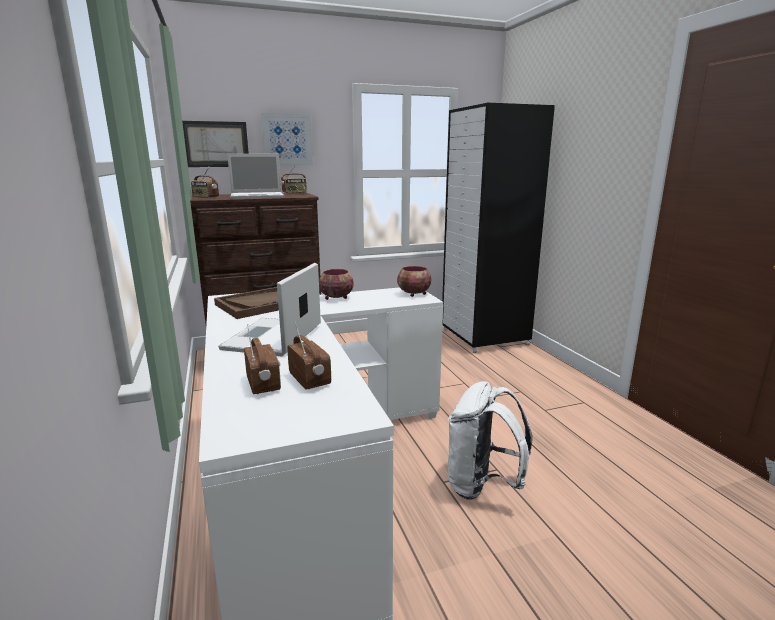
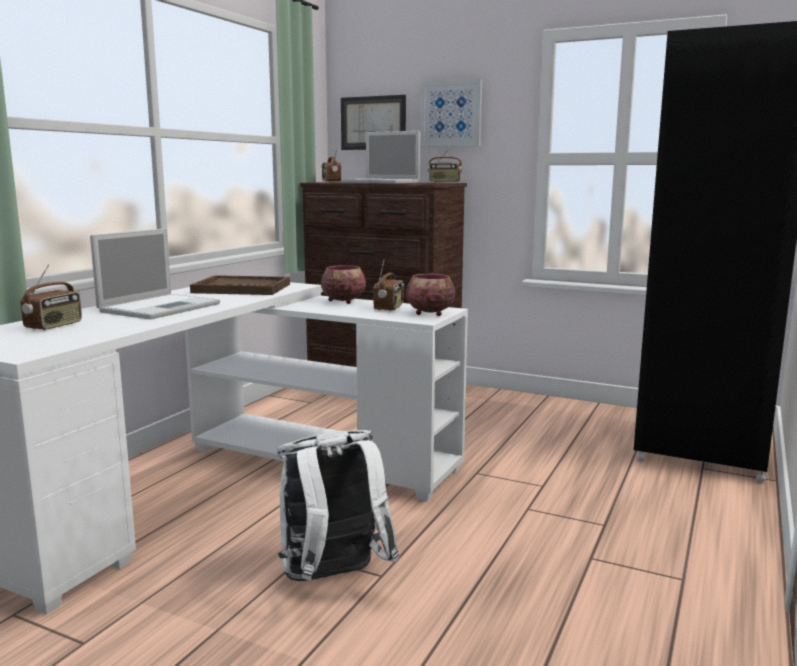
camera: 45 degrees right, 5 degrees down
laptop [218,263,321,356] -> laptop turned 150 degrees clockwise [90,228,220,320]
radio [287,323,331,390] -> radio moved to [374,261,404,311]

